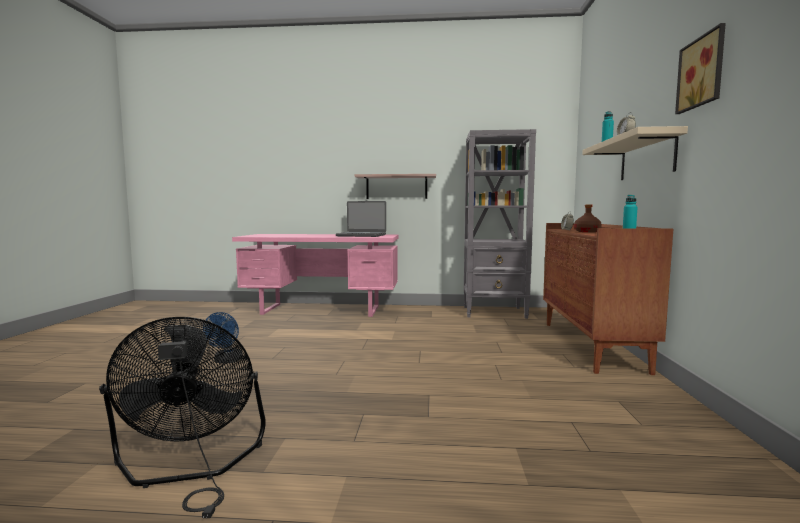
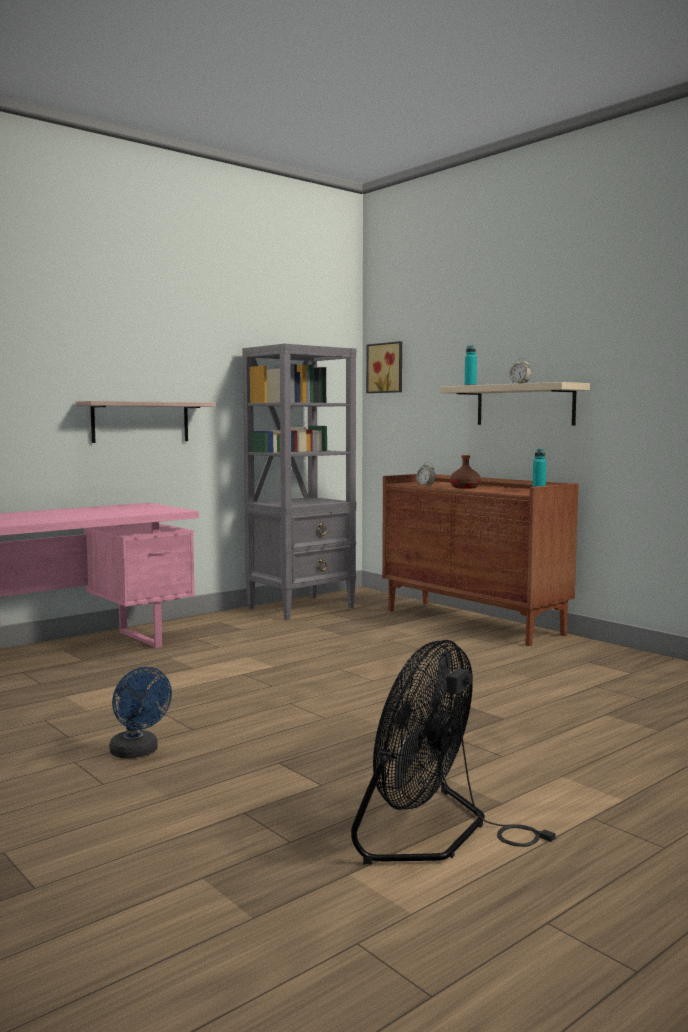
camera: 45 degrees left, 0 degrees up
laptop [336,201,386,237] -> none
picture [675,23,726,114] -> picture moved to [366,341,402,393]

